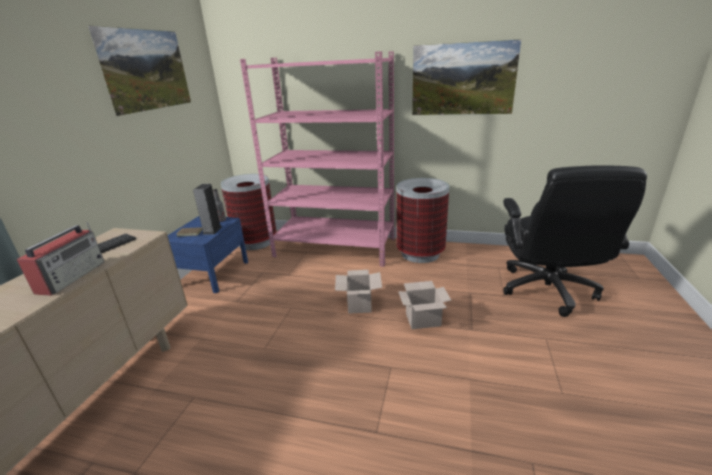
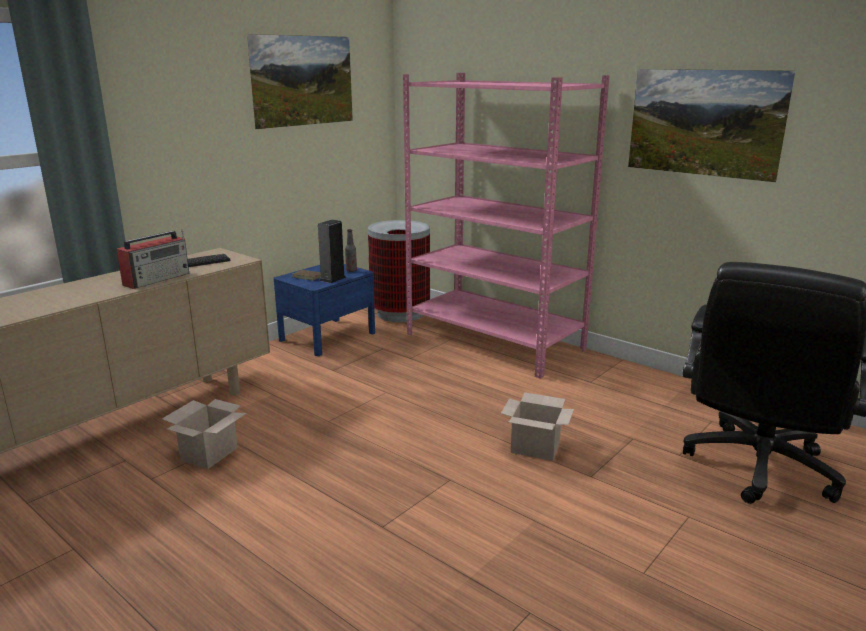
camera: 25 degrees right, 5 degrees down
cardboard box [335,270,382,314] -> cardboard box moved to [162,399,247,469]
trash can [396,178,449,263] -> none

